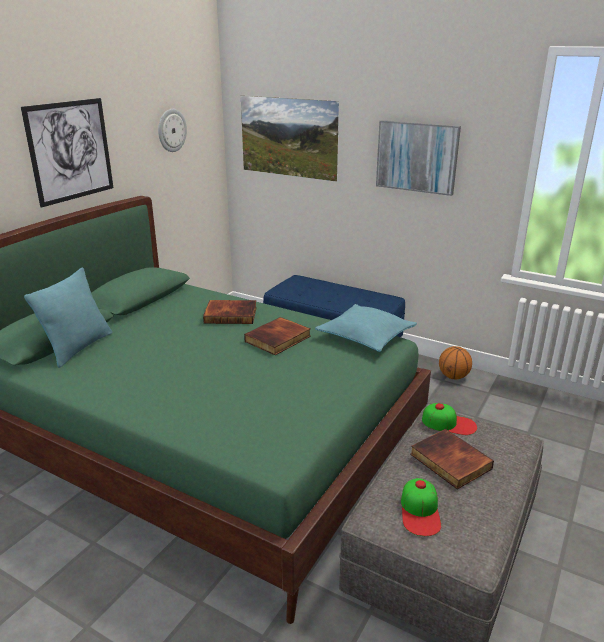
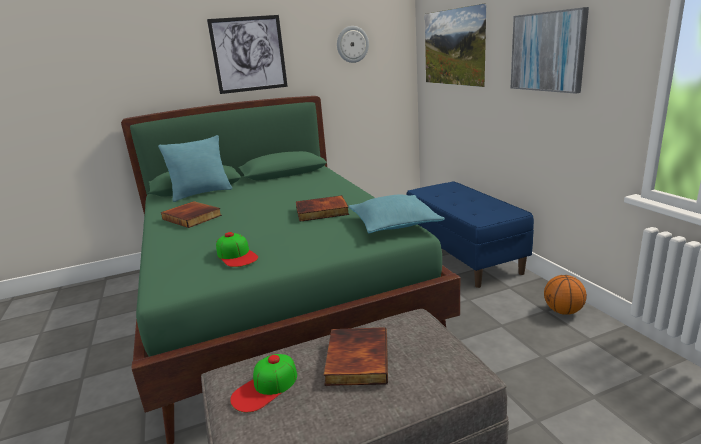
camera: 40 degrees right, 5 degrees down
book [203,300,257,324] -> book moved to [161,201,222,228]
cap [422,403,477,435] -> cap moved to [216,232,258,267]

